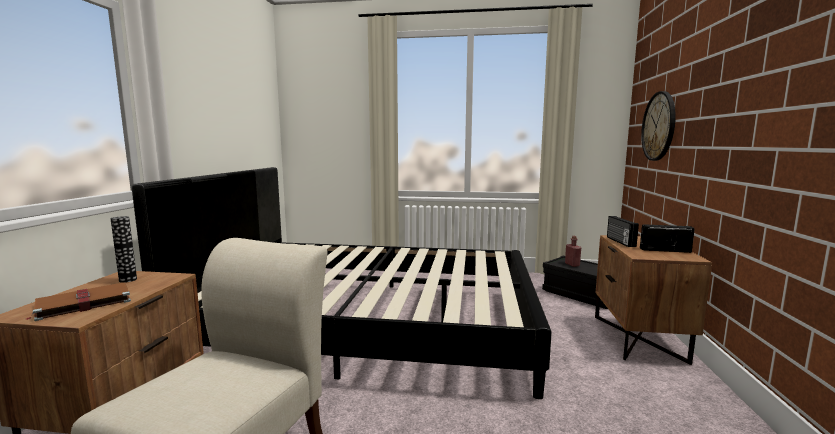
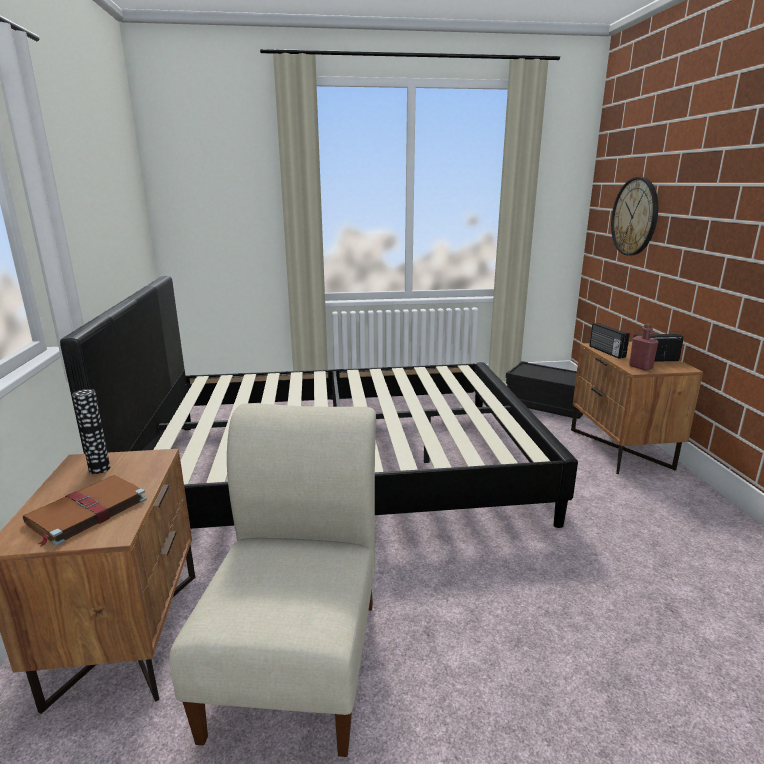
camera: 15 degrees left, 10 degrees up
red bottle [565,236,581,267] -> red bottle moved to [629,323,658,371]

